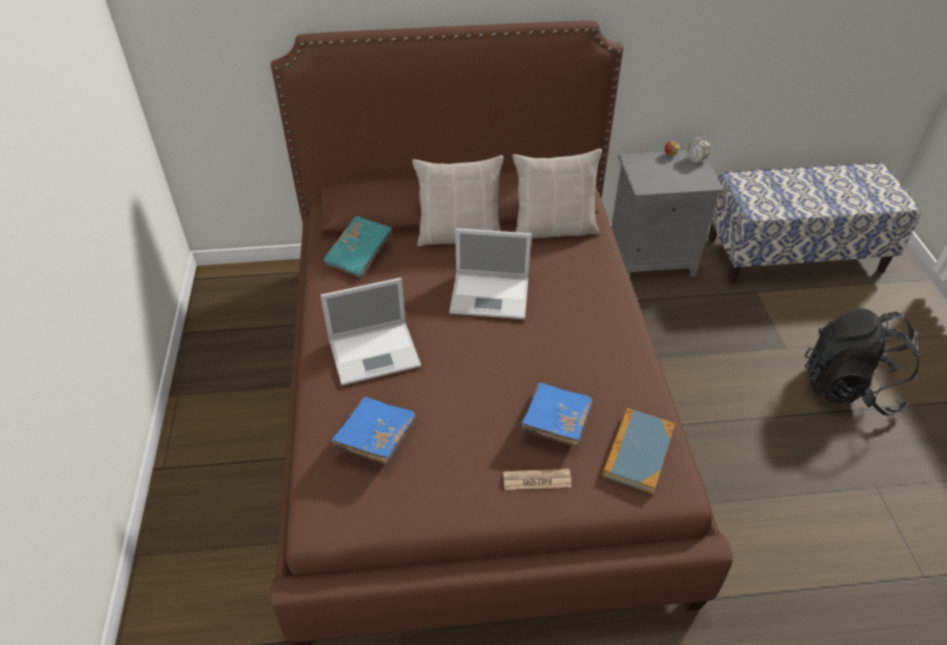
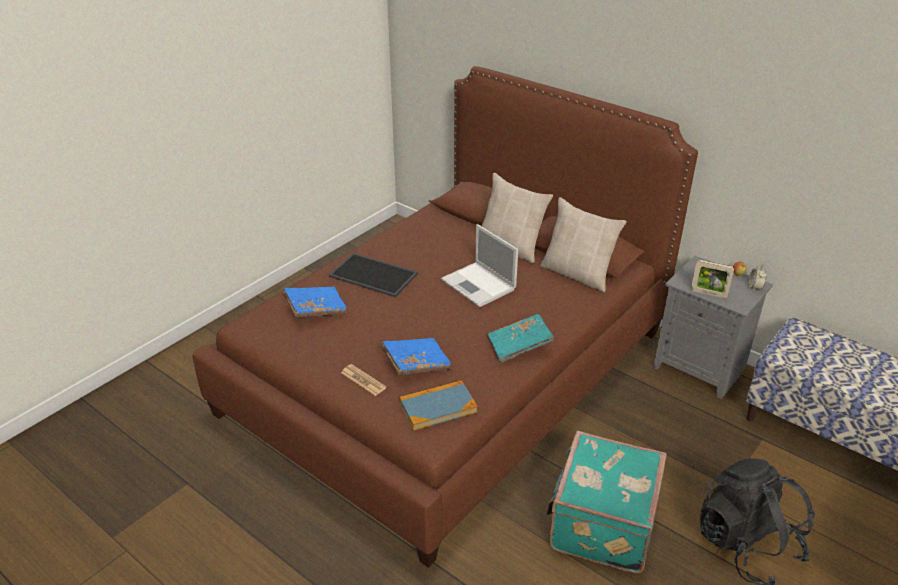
camera: 45 degrees right, 10 degrees down
laptop [321,278,421,386] -> tray [329,253,418,298]
turquoise book [324,216,393,278] -> turquoise book moved to [488,314,555,363]
none -> turquoise suitcase [546,431,667,573]
none -> picture frame [691,260,734,298]

